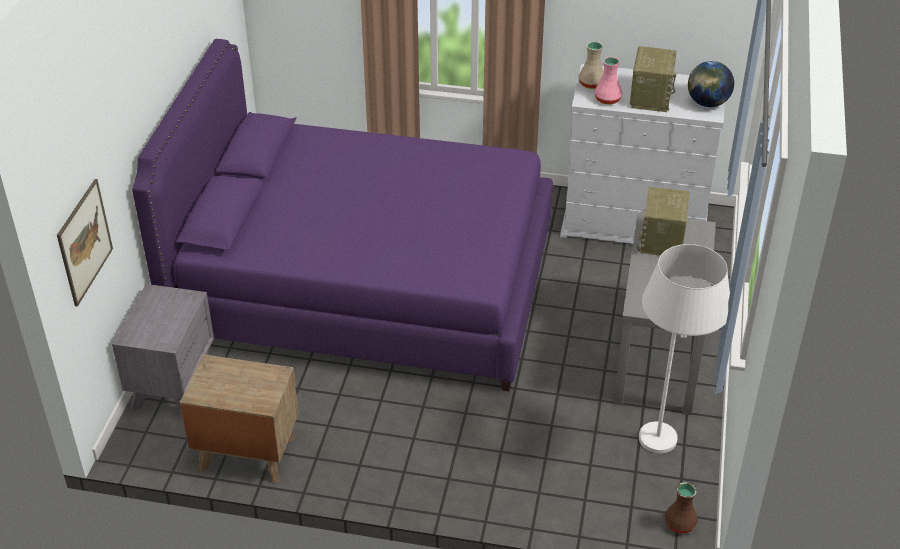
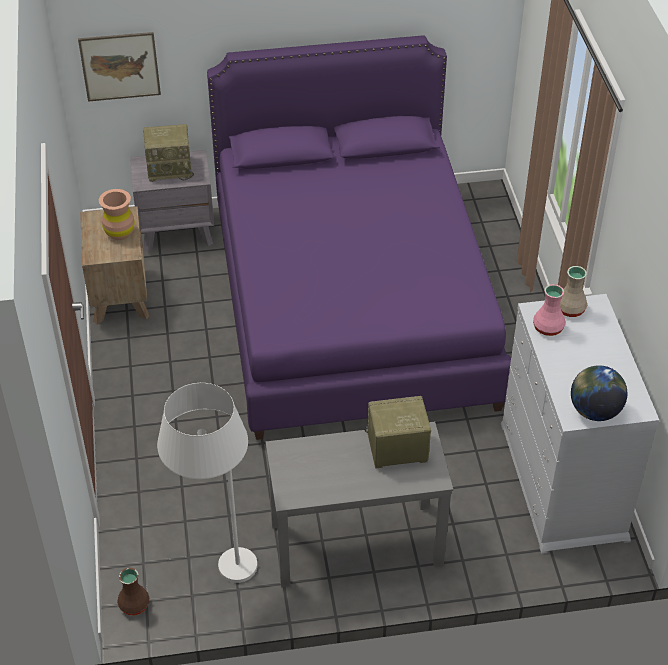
camera: 70 degrees right, 5 degrees up
radio [630,46,677,112] -> radio moved to [143,124,194,182]
none -> brown vase [99,189,135,240]

